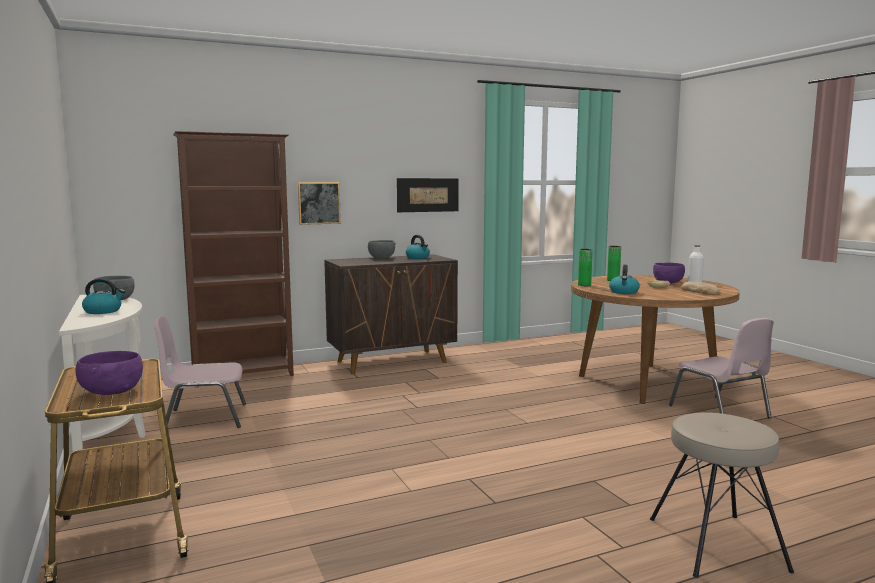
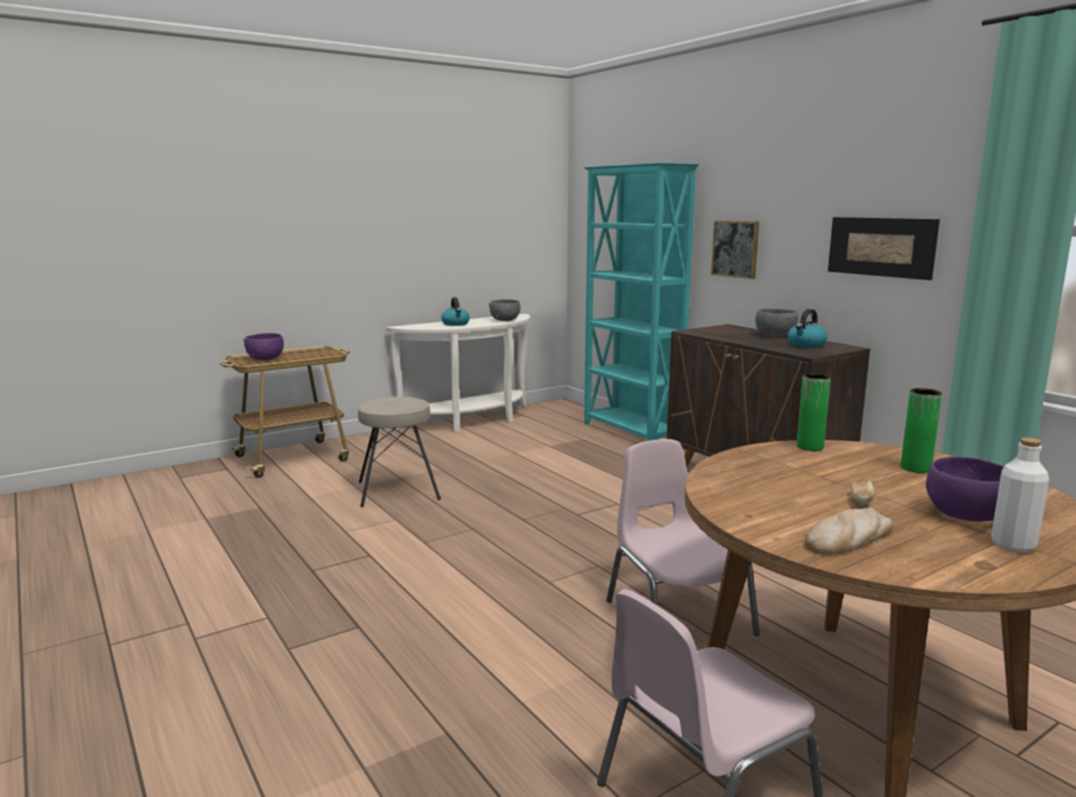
camera: 80 degrees right, 5 degrees up
pink chair [153,315,246,428] -> pink chair moved to [606,439,760,636]
brown bookcase [173,131,294,388] -> turquoise bookcase [583,162,699,441]
kettle [609,265,640,294] -> none
beige stool [650,412,794,578] -> beige stool moved to [358,397,441,507]

